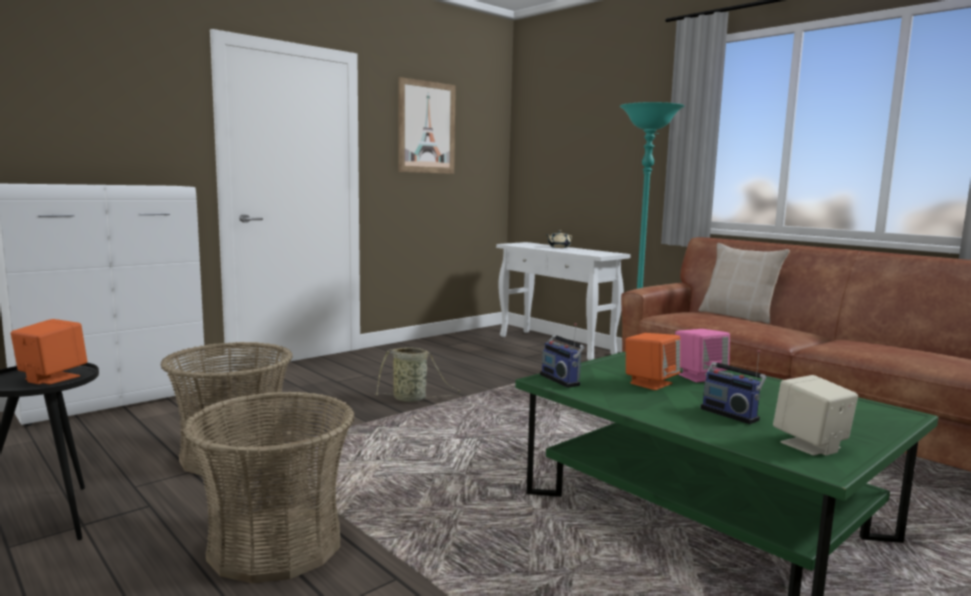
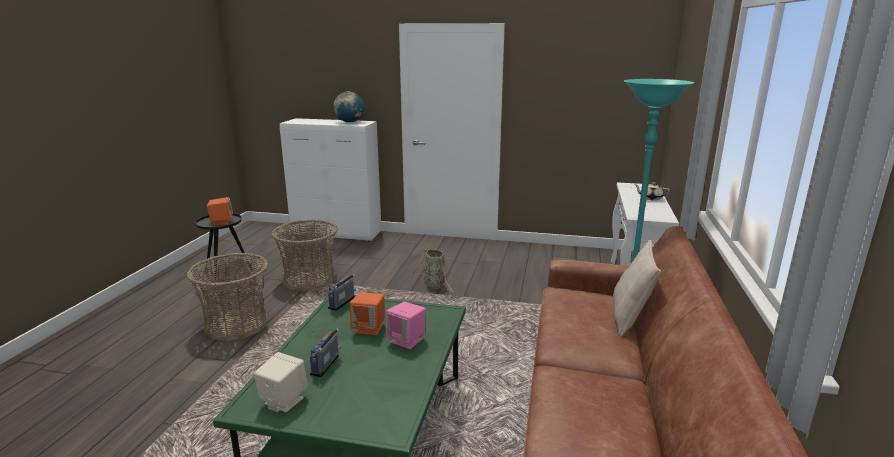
camera: 55 degrees right, 10 degrees up
picture [398,77,456,174] -> none
none -> globe [334,92,364,123]

